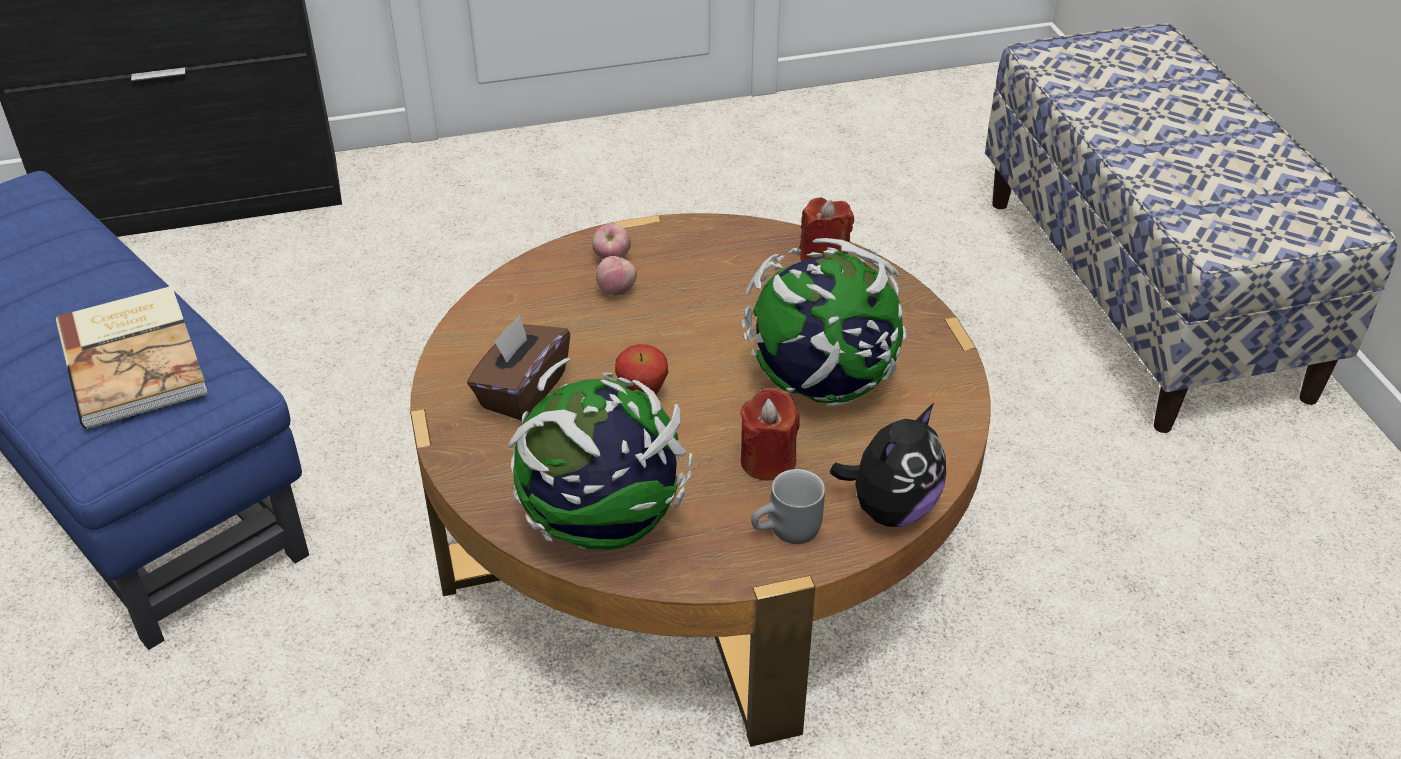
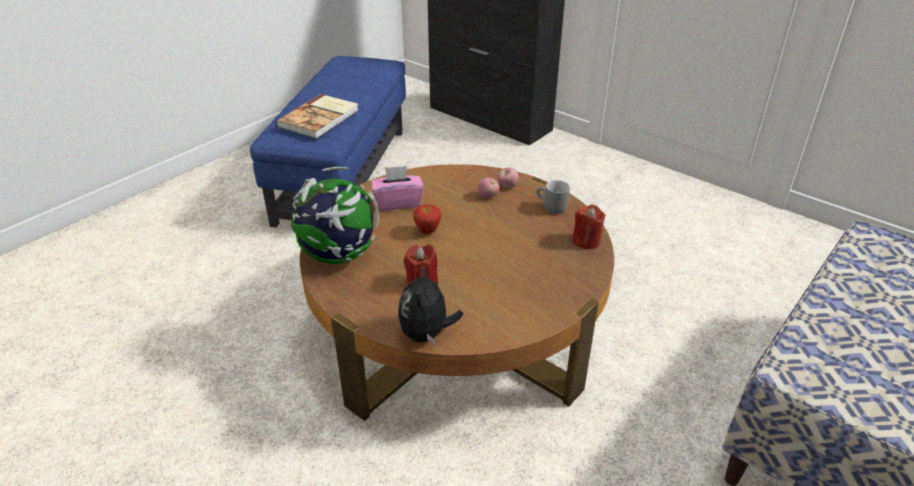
camera: 55 degrees right, 5 degrees down
brown tissue box [467,315,570,421] -> pink tissue box [371,166,424,210]
globe [741,238,906,407] -> none
grey mug [751,469,825,544] -> grey mug moved to [536,180,570,214]
plush toy [830,403,946,527] -> plush toy turned 90 degrees clockwise [398,264,463,345]

